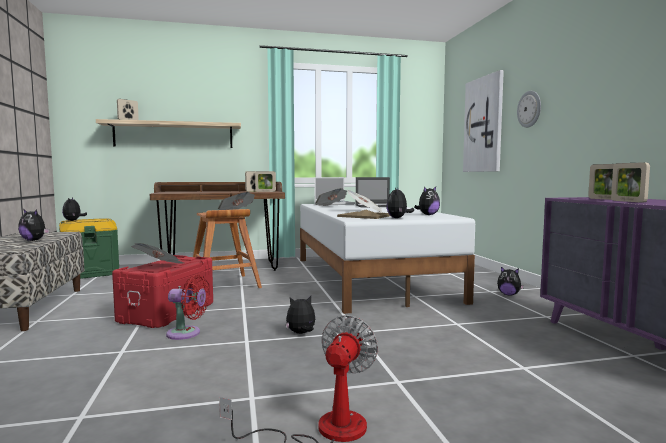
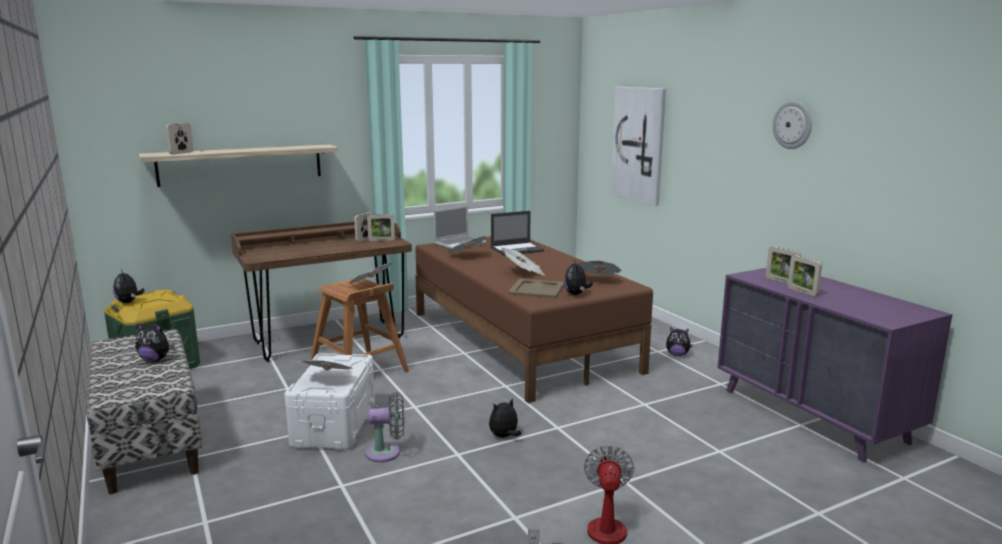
camera: 15 degrees left, 10 degrees up
red storage box [112,255,213,328] -> white storage box [285,353,375,450]
red fan [166,275,209,340] -> grey fan [365,392,404,462]
white bed [300,203,475,314] -> brown bed [415,236,653,403]
plush toy [414,186,440,215] -> newspaper [577,261,622,275]
wall clock [517,91,541,128] -> wall clock moved to [773,101,812,149]

